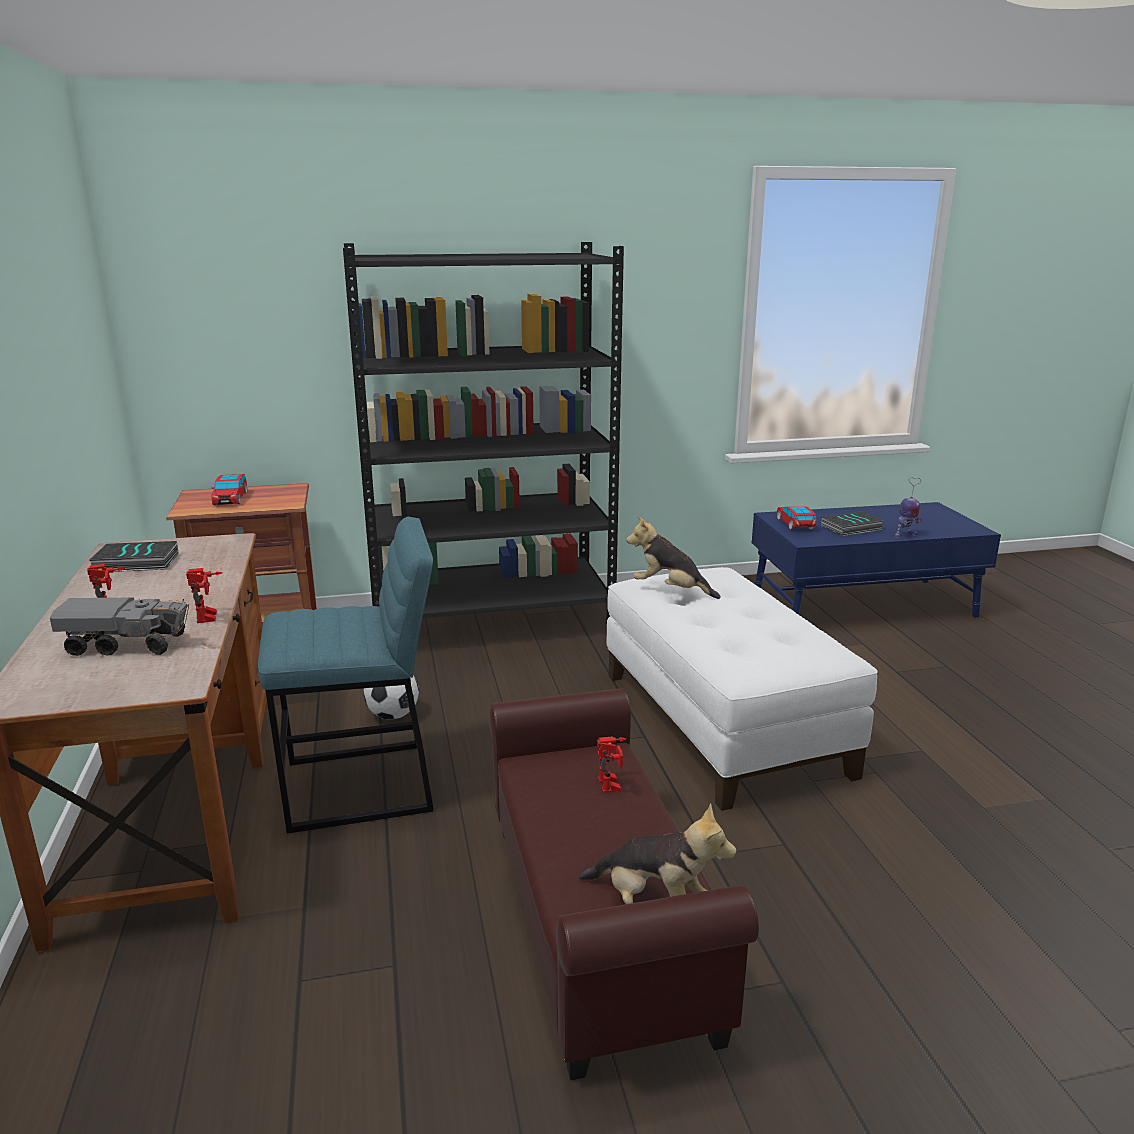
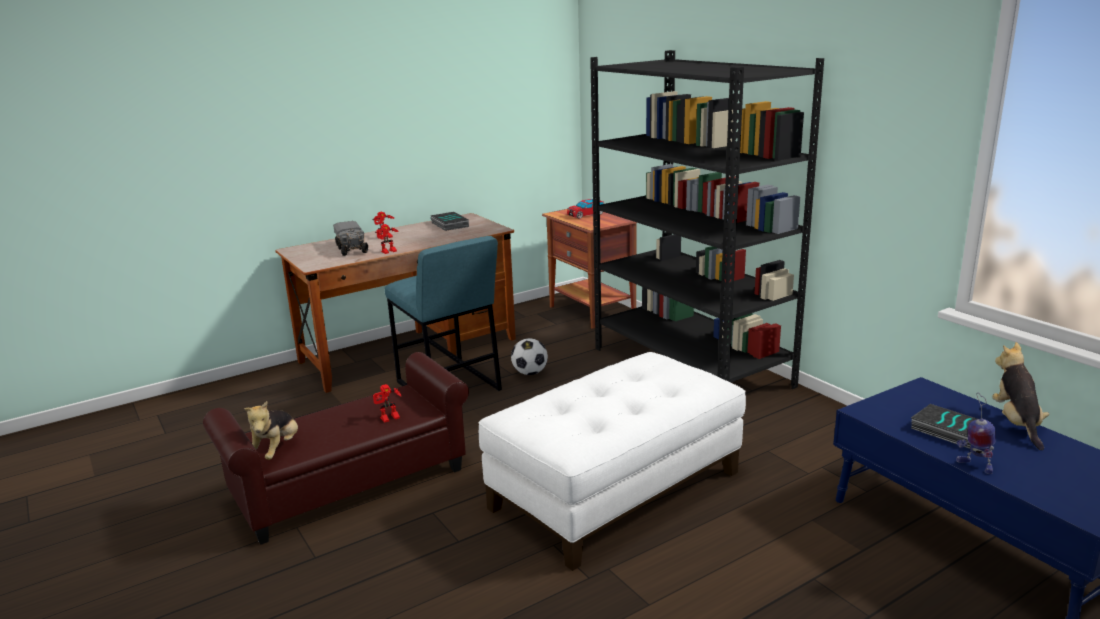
camera: 70 degrees right, 0 degrees up
plush toy [627,516,721,599] -> plush toy moved to [992,342,1049,450]
toy car [776,506,816,530] -> none

